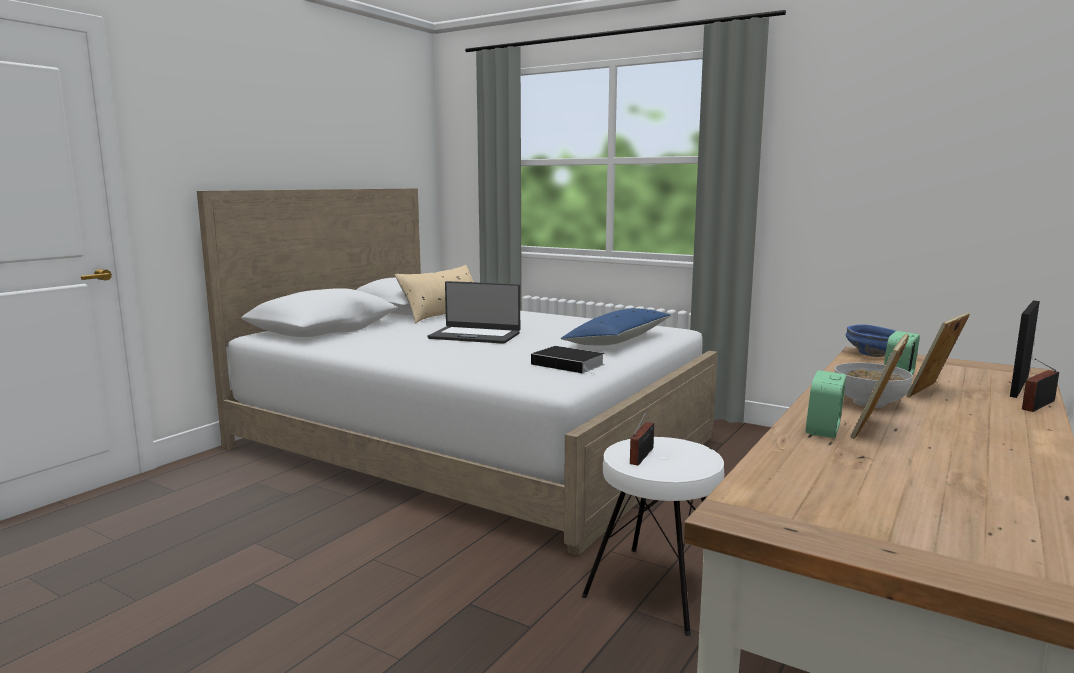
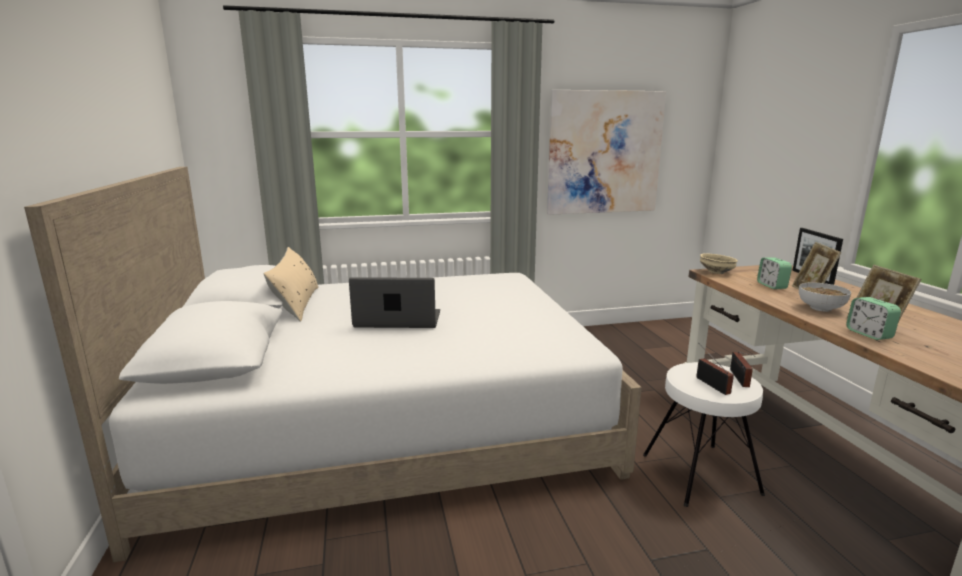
camera: 45 degrees left, 5 degrees up
laptop [427,281,520,344] -> laptop turned 150 degrees counterclockwise [349,277,440,328]
book [531,346,605,375] -> none
blue pillow [561,308,671,346] -> none
blue bowl [846,324,896,357] -> beige bowl [700,253,738,274]
radio [1022,359,1059,412] -> radio moved to [730,352,754,387]
none -> picture [547,90,666,215]

